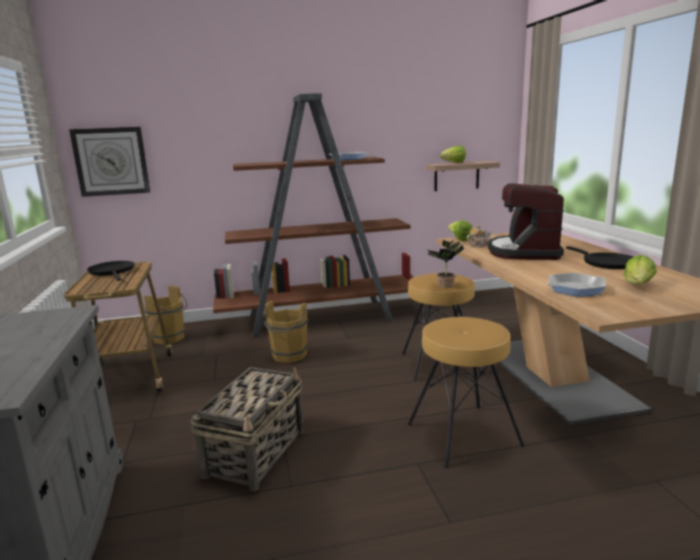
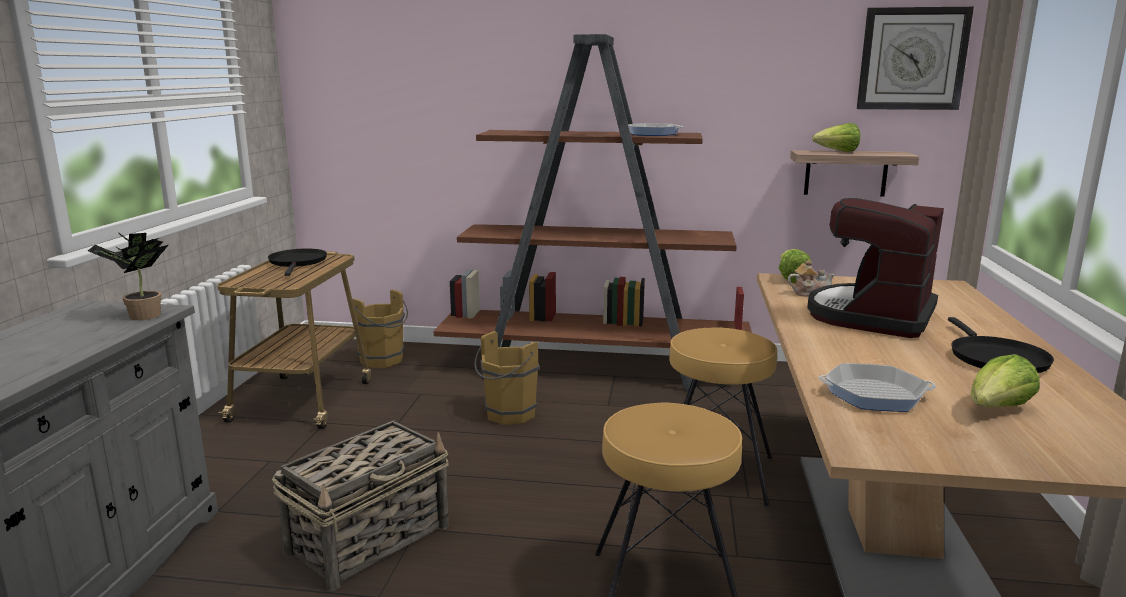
camera: 20 degrees right, 0 degrees up
wall clock [69,127,150,197] -> wall clock moved to [857,7,974,110]
potted plant [427,240,464,288] -> potted plant moved to [88,231,168,320]

